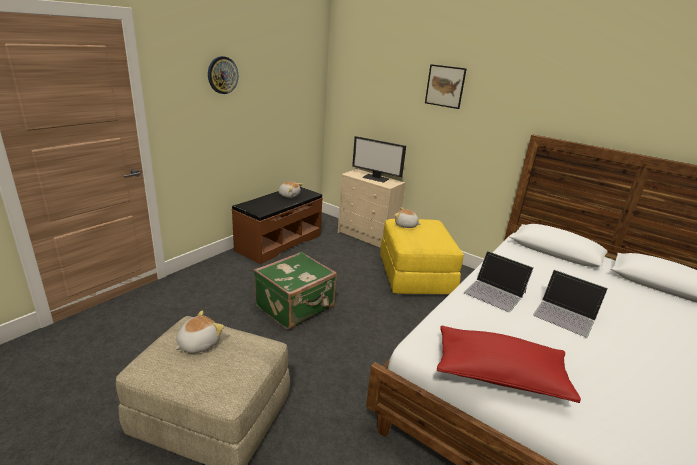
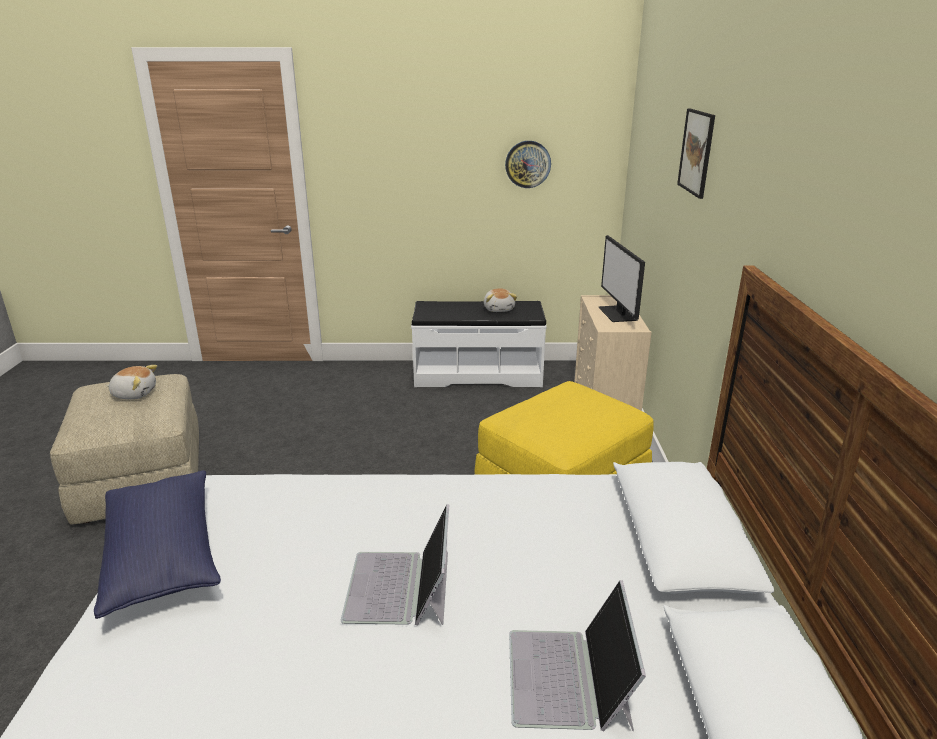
camera: 55 degrees right, 0 degrees up
wall clock [208,56,238,94] -> wall clock moved to [505,141,551,188]
brown bench [232,187,323,264] -> white bench [411,301,546,387]
green suitcase [254,252,337,330] -> none
plush toy [394,208,421,228] -> none
red pillow [437,326,581,403] -> blue pillow [94,470,221,619]
laptop [464,251,534,312] -> laptop moved to [509,580,646,731]

